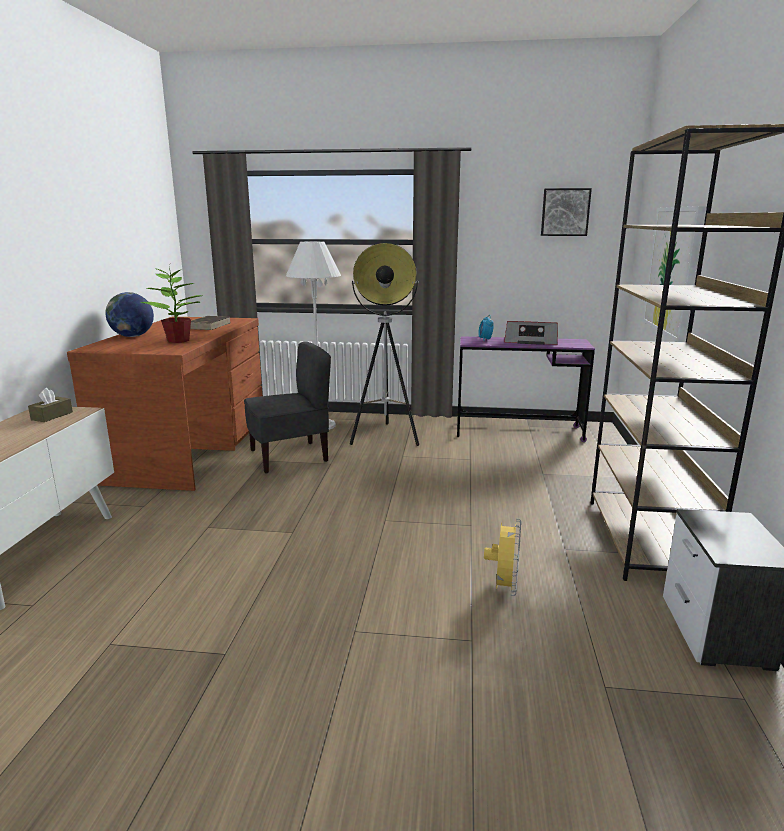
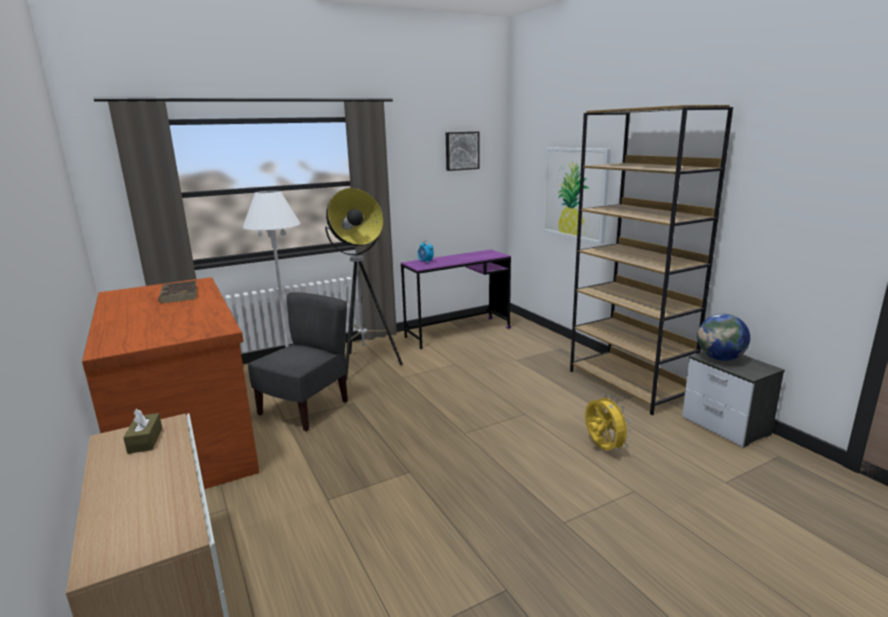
camera: 35 degrees left, 0 degrees up
globe [105,292,154,337] -> globe moved to [697,314,750,361]
potted plant [140,265,202,343] -> none
radio [504,321,558,345] -> none

